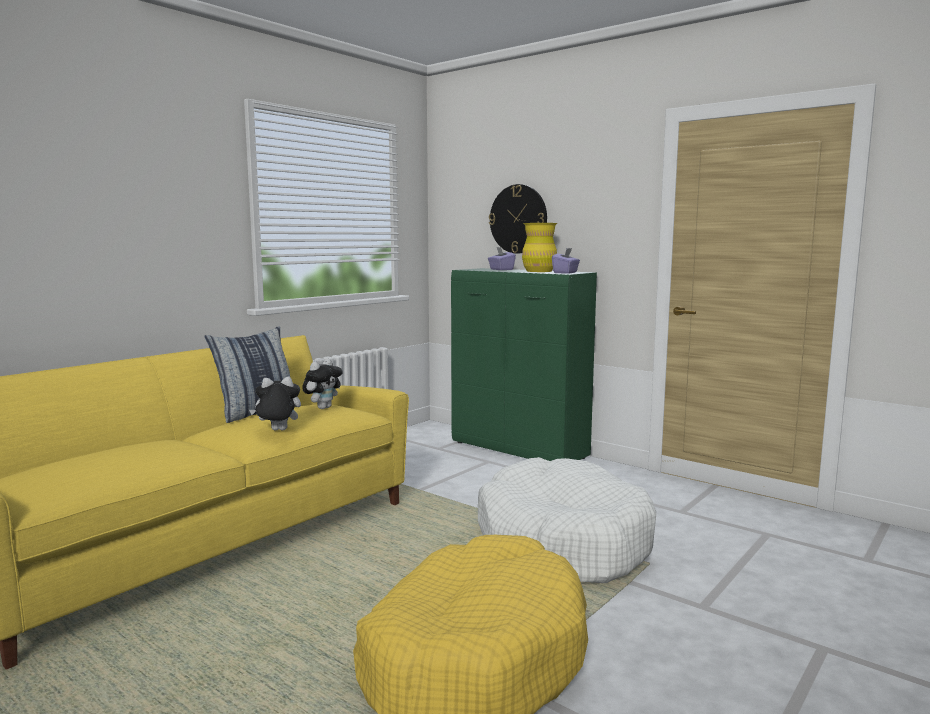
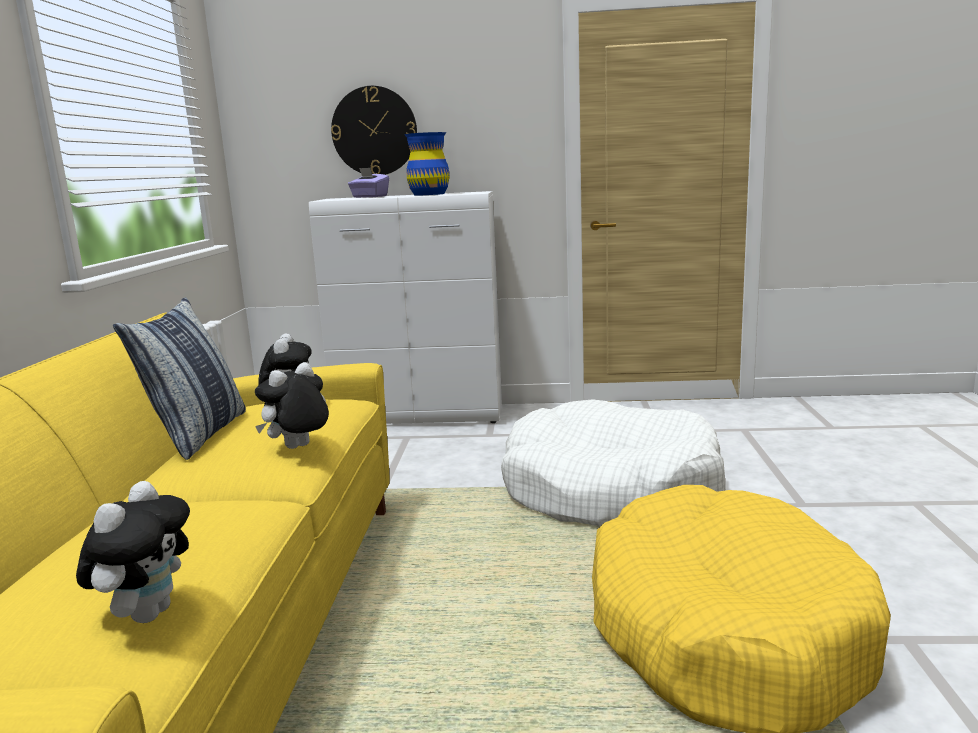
camera: 35 degrees left, 5 degrees up
green cabinet [451,268,597,461] -> white cabinet [309,191,502,424]
yellow vase [522,223,557,272] -> blue vase [404,132,450,196]
purple tissue box [552,248,580,274] -> none
none -> plush toy [76,481,190,623]

